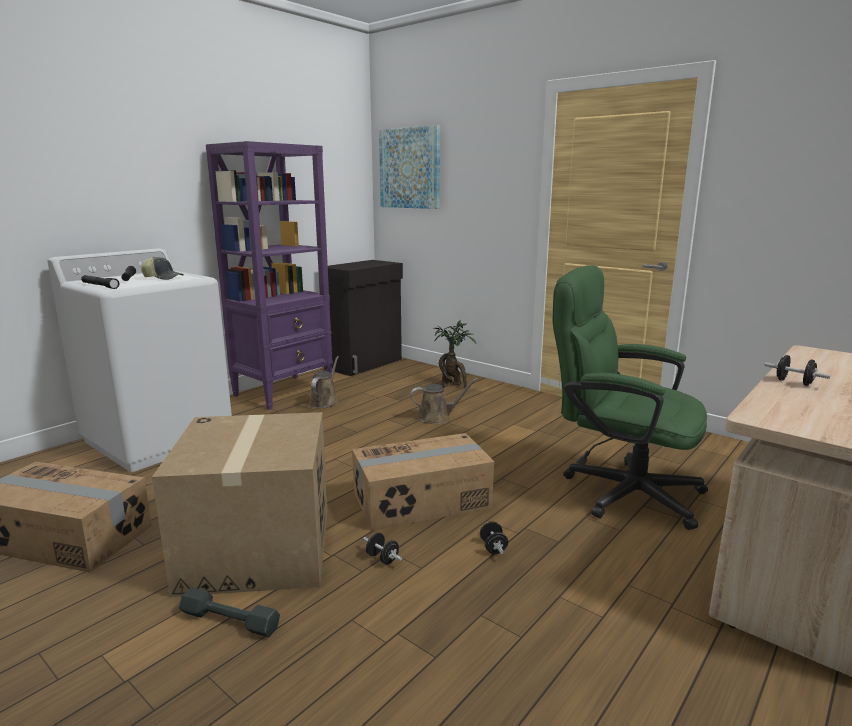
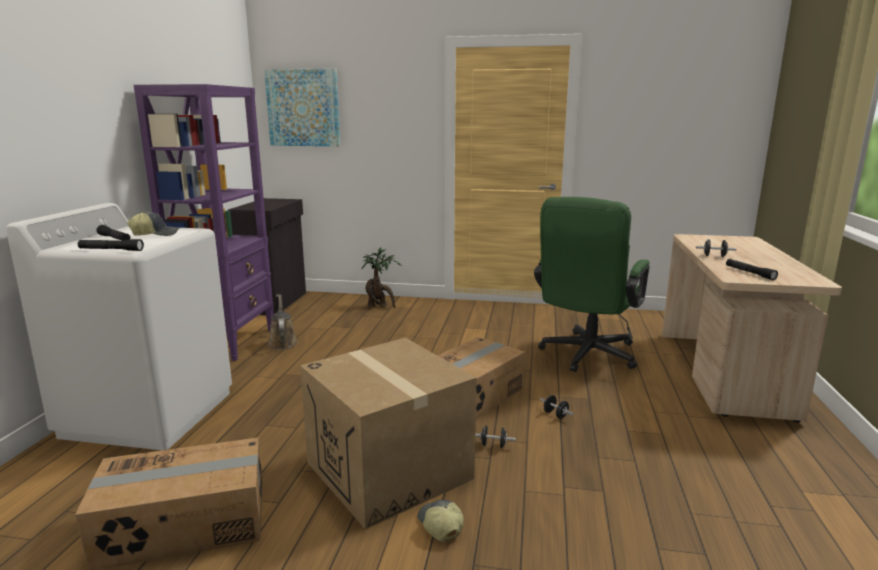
camera: 30 degrees left, 0 degrees up
grey dumbbell [179,587,280,637] -> cap [418,500,464,542]
brown watering can [410,378,478,424] -> none
green office chair [553,265,708,530] -> green office chair turned 60 degrees counterclockwise [534,197,650,372]
none -> black flashlight [726,259,778,280]

